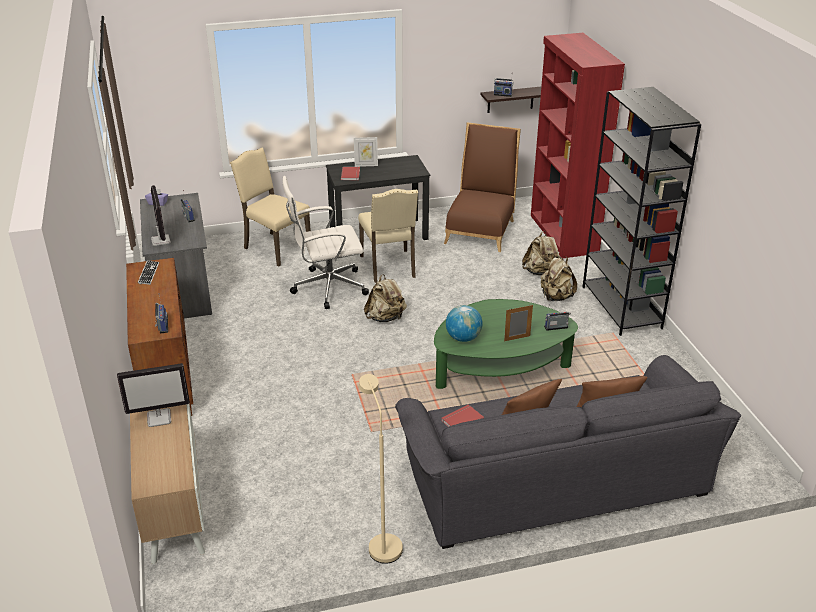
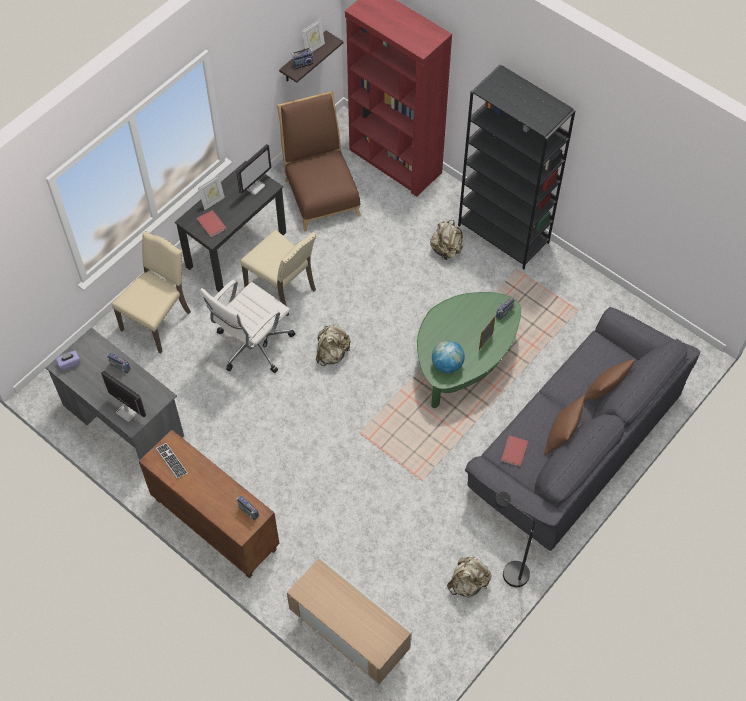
camera: 35 degrees left, 25 degrees up
monitor [117,363,190,427] -> monitor moved to [236,144,271,195]
beige chair [230,148,311,266] -> beige chair turned 120 degrees clockwise [112,231,191,354]
beige floor lamp [359,374,403,564] -> black floor lamp [494,492,535,587]
beige backpack [522,231,561,276] -> beige backpack moved to [447,557,492,598]
none -> picture frame [302,19,325,52]

